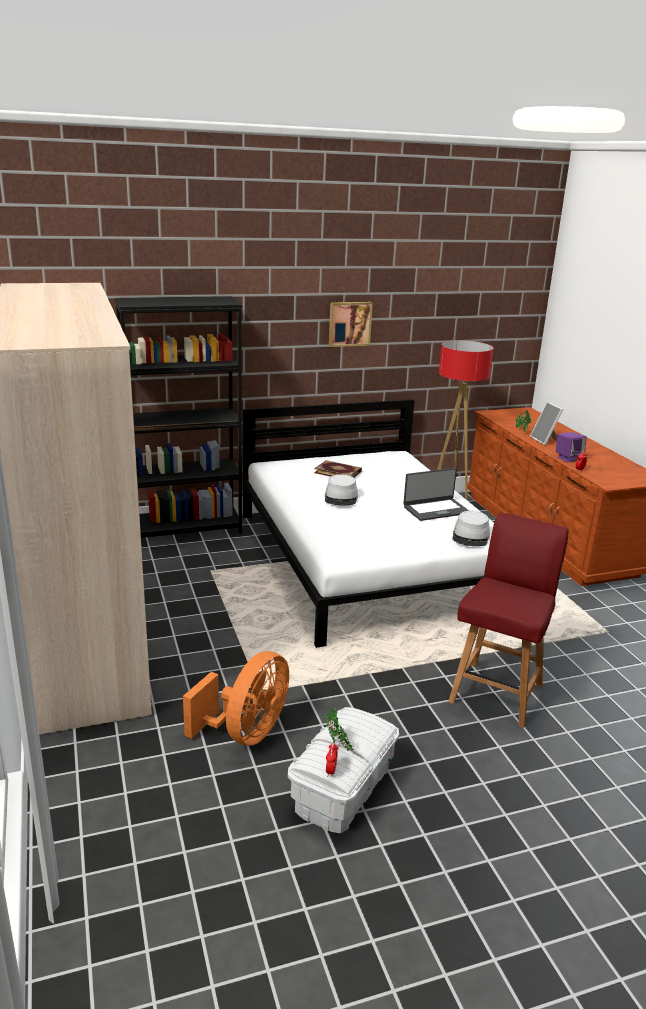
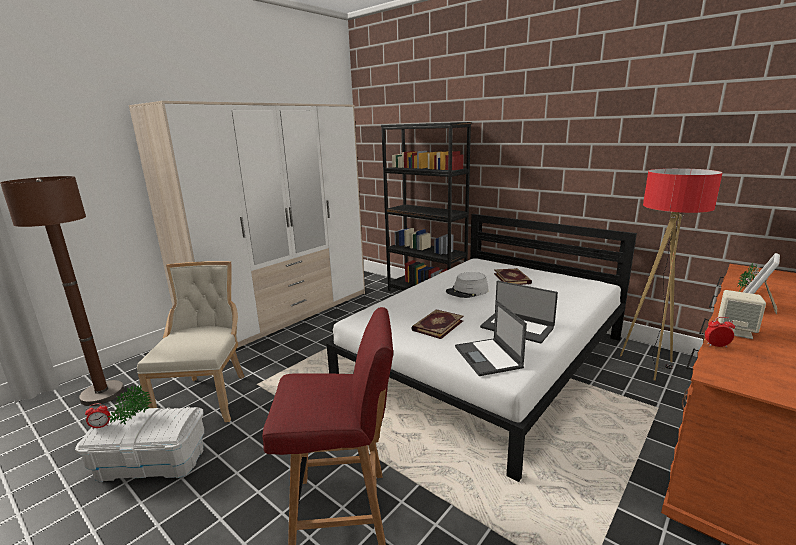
camera: 60 degrees right, 5 degrees down
orange fan [183,651,289,746] -> beige chair [137,261,244,422]
picture [329,302,373,347] -> none
grey hat [452,511,490,546] -> laptop [455,300,527,376]
purple speaker [556,432,587,462] -> beige speaker [718,290,766,339]
none -> brown floor lamp [0,176,124,406]
none -> book [411,309,464,339]

